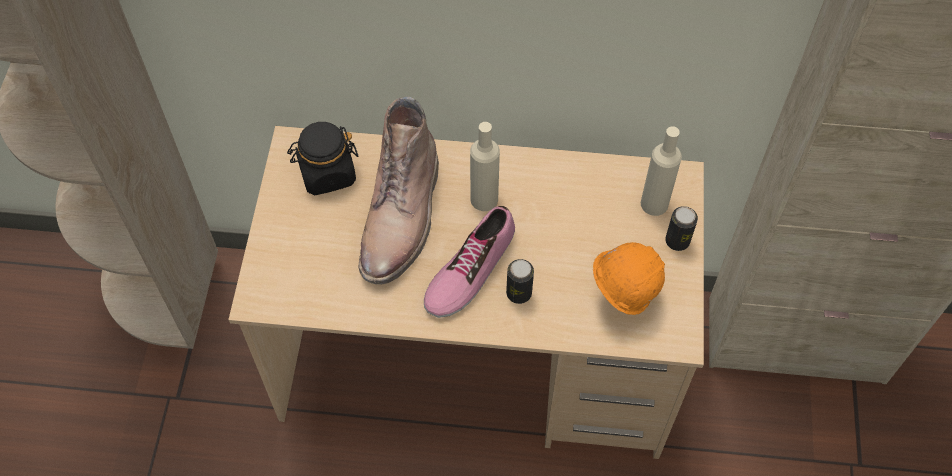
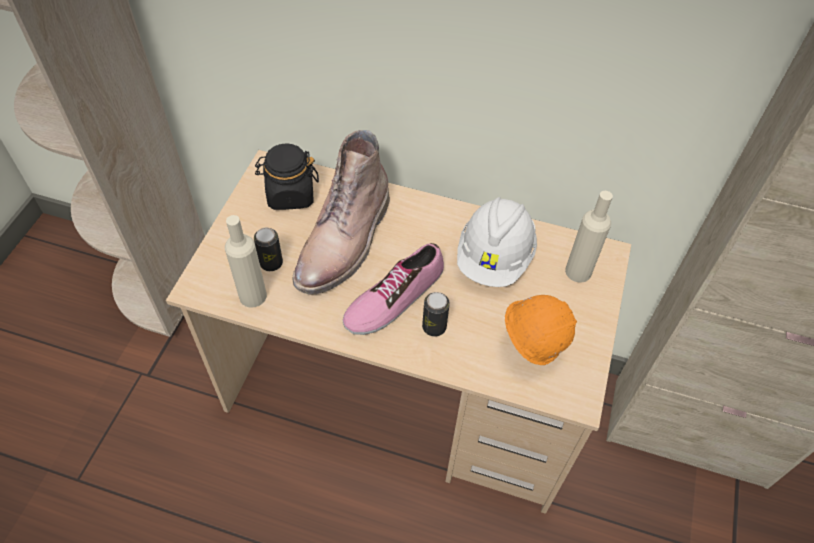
camera: 10 degrees right, 5 degrees down
beige bottle [470,122,500,211] -> beige bottle moved to [225,215,267,308]
can [665,206,698,251] -> can moved to [254,228,283,271]
none -> white hard hat [457,197,537,287]

